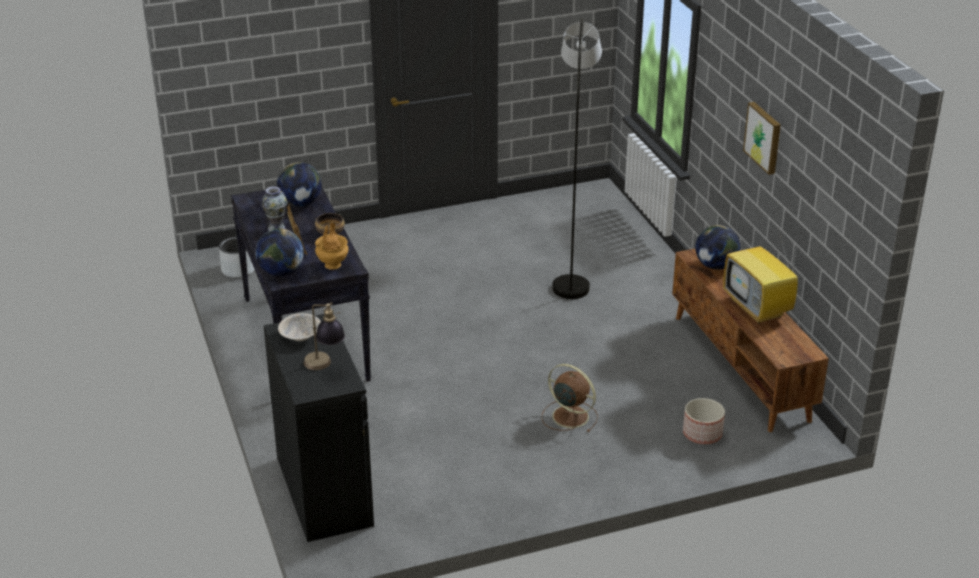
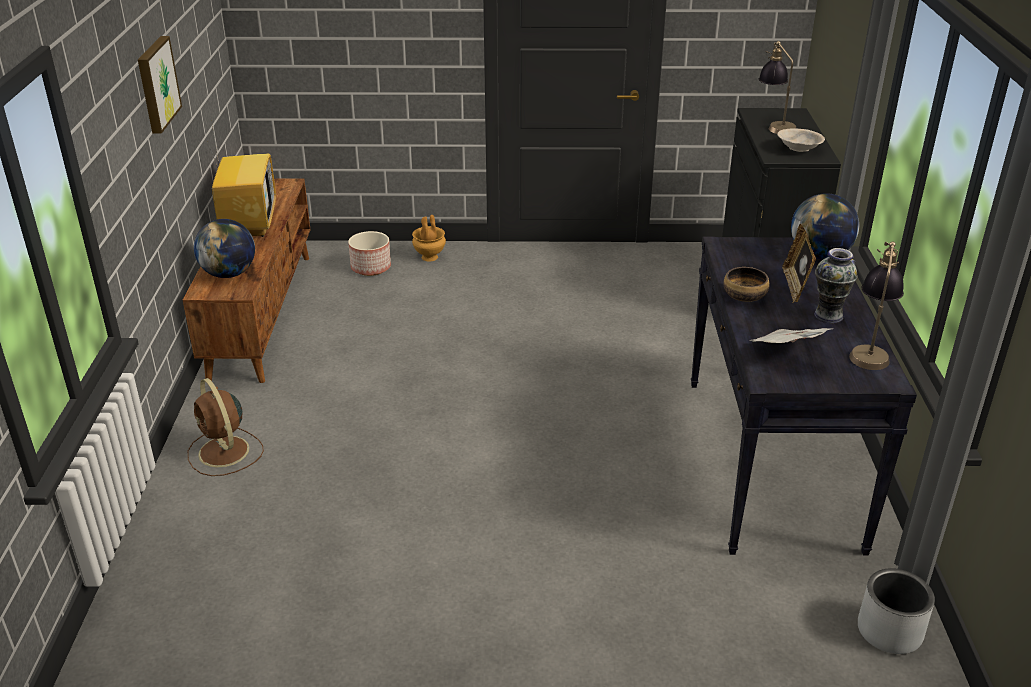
camera: 160 degrees left, 0 degrees up
globe [277,162,321,207] -> newspaper [749,328,831,343]
brown vase [315,223,349,270] -> brown vase moved to [412,215,446,261]
brown fan [542,364,598,432] -> brown fan moved to [188,378,264,476]
grey floor lamp [552,18,602,299] -> none
none -> table lamp [849,241,904,370]

